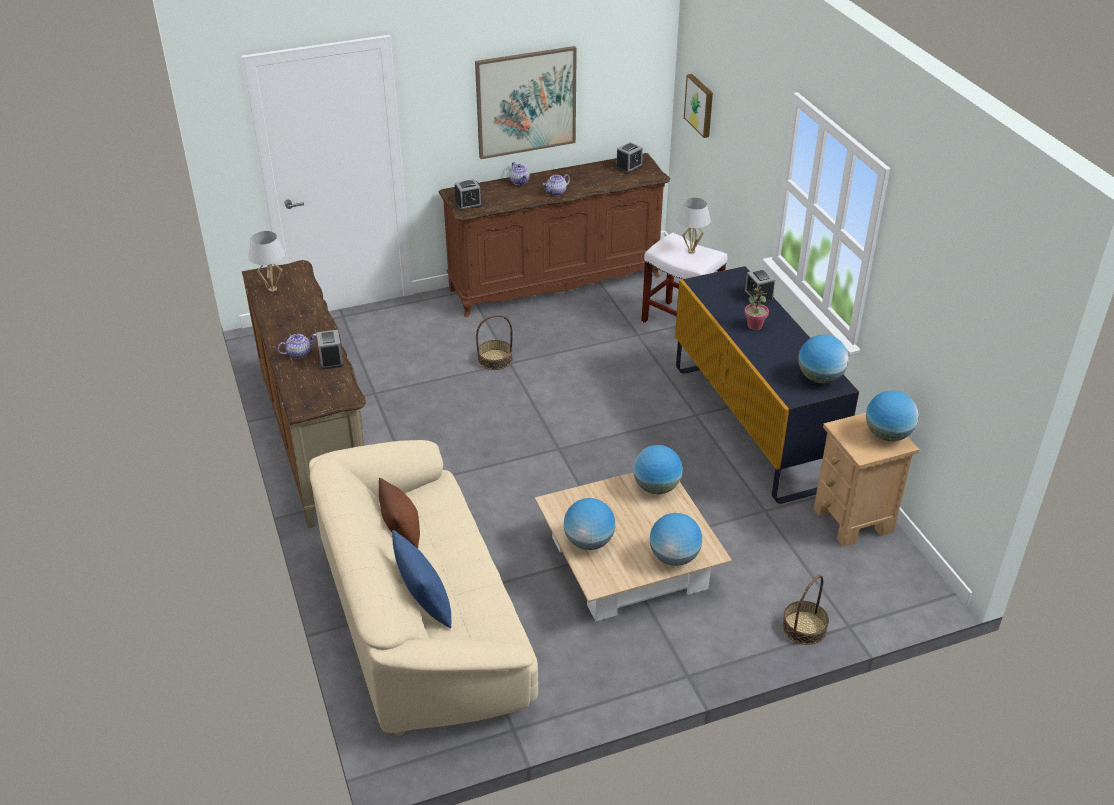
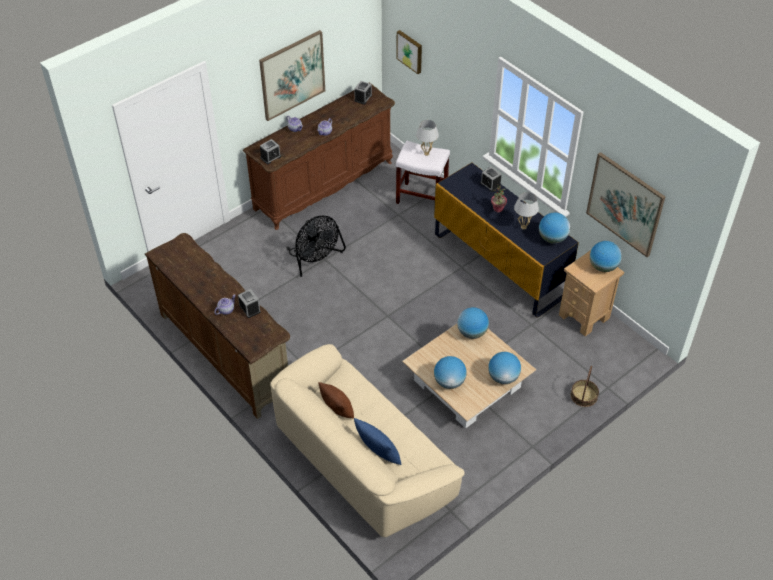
camera: 20 degrees left, 10 degrees up
white table lamp [248,231,285,292] -> white table lamp moved to [514,192,539,230]
basket [476,315,513,370] -> black fan [286,216,346,277]
none -> picture [586,152,665,257]

